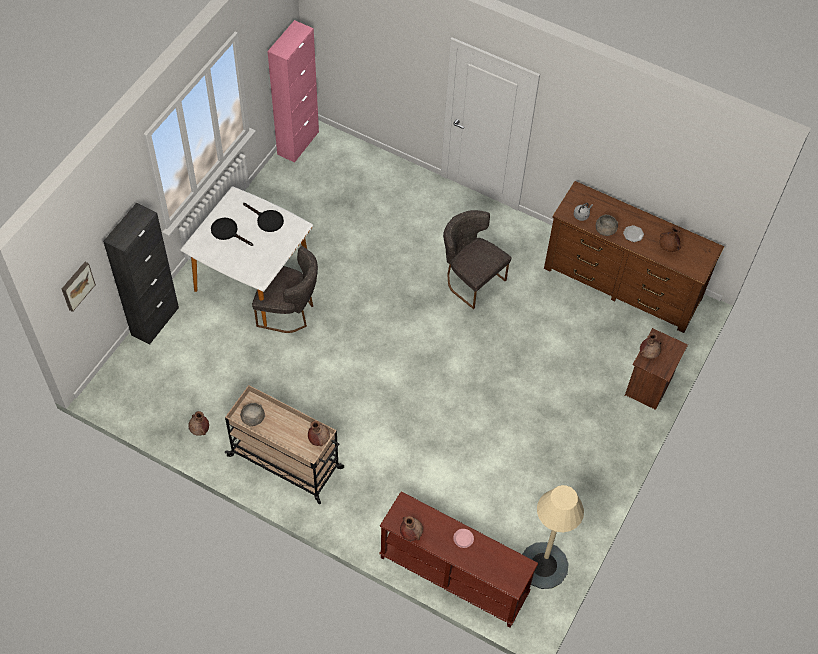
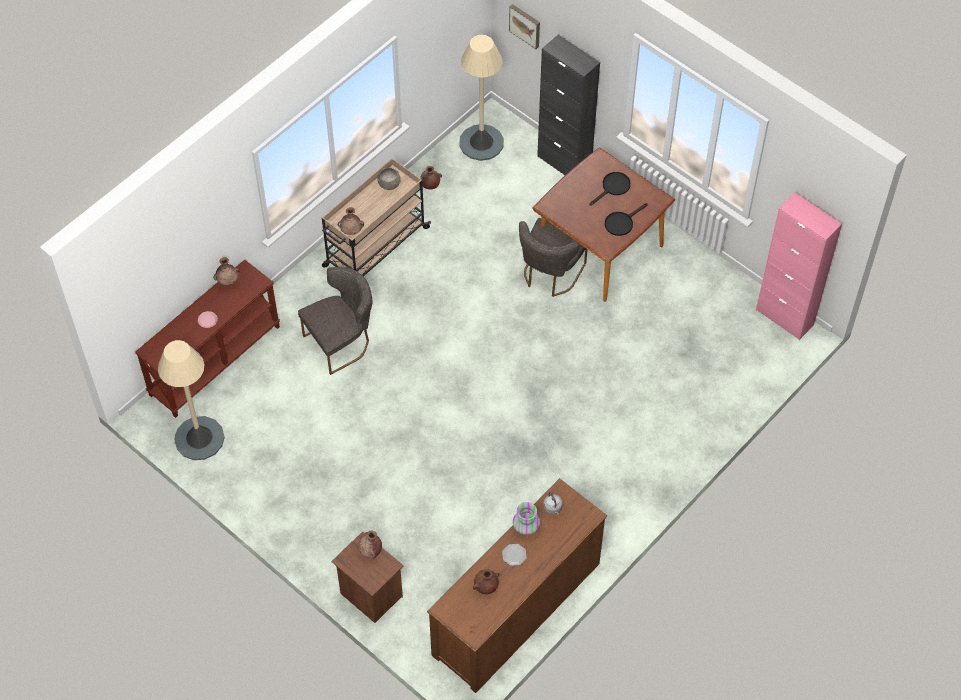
camera: 105 degrees right, 0 degrees up
white dining table [180,186,313,326] -> brown dining table [532,147,675,302]
grey chair [443,210,512,309] -> grey chair moved to [298,267,372,375]
grey bowl [596,214,618,236] -> vase [513,502,540,535]
none -> beige floor lamp [459,35,504,161]

